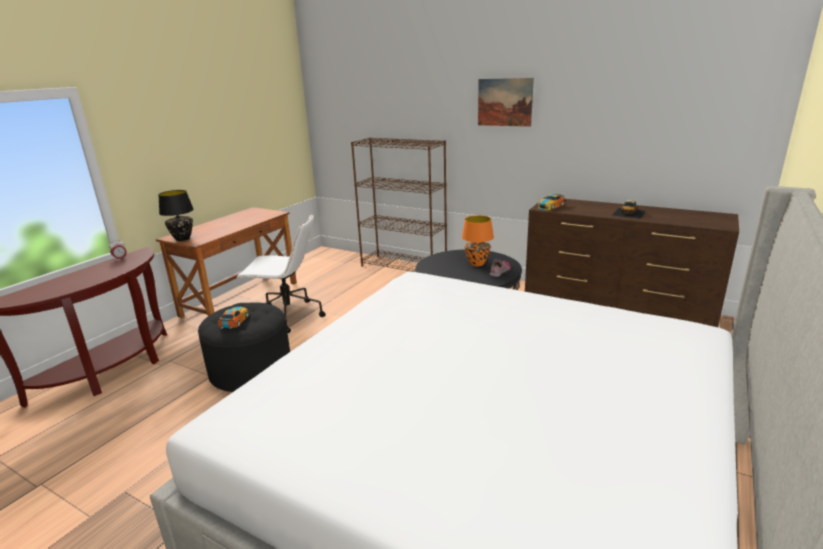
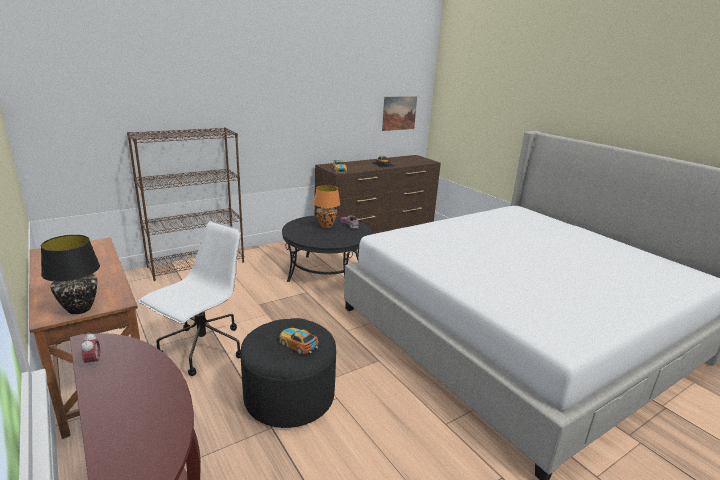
camera: 65 degrees left, 0 degrees up
picture [478,78,534,127] -> picture moved to [382,96,417,131]

